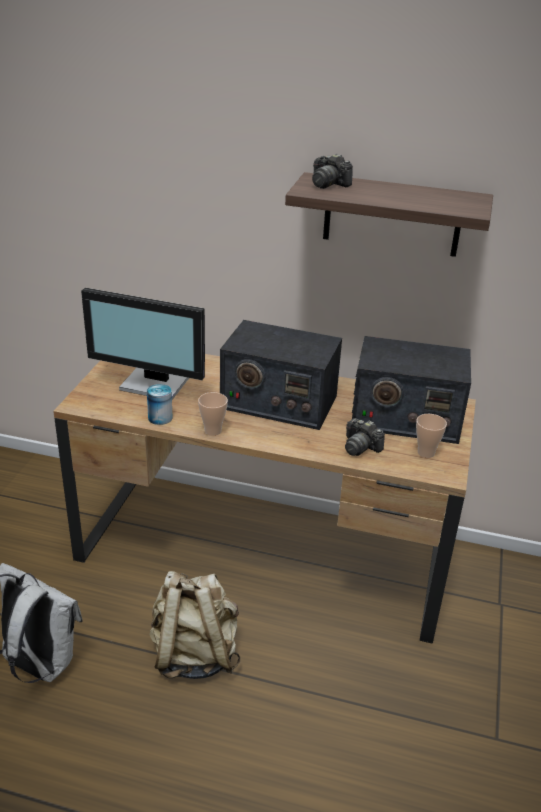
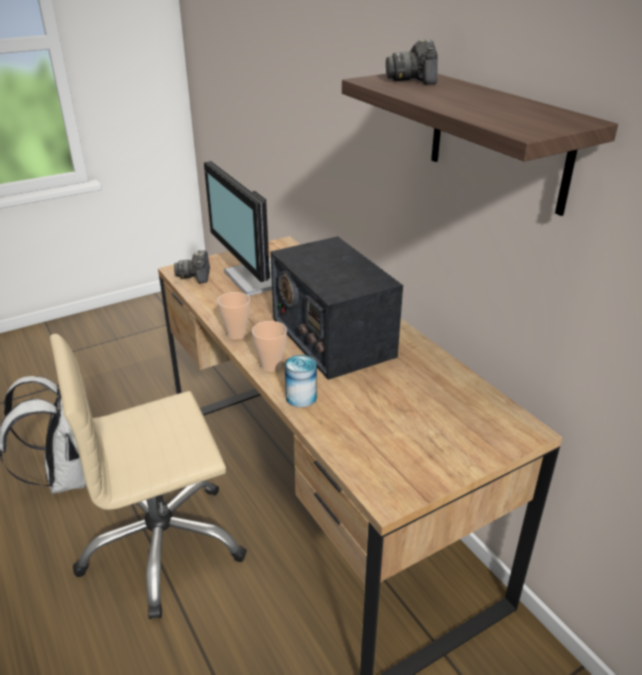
camera: 45 degrees right, 0 degrees up
can [147,384,172,425] -> can moved to [285,355,317,408]
beige backpack [149,571,241,679] -> beige office chair [50,334,247,619]
camera [345,418,385,456] -> camera moved to [174,250,210,284]
radio [352,336,471,444] -> none
cup [416,414,447,458] -> cup moved to [252,321,287,372]

